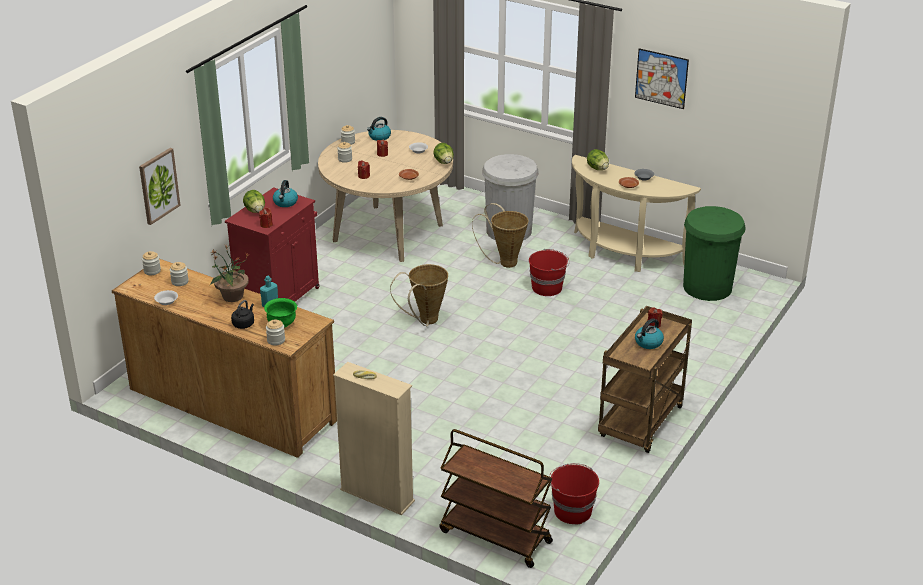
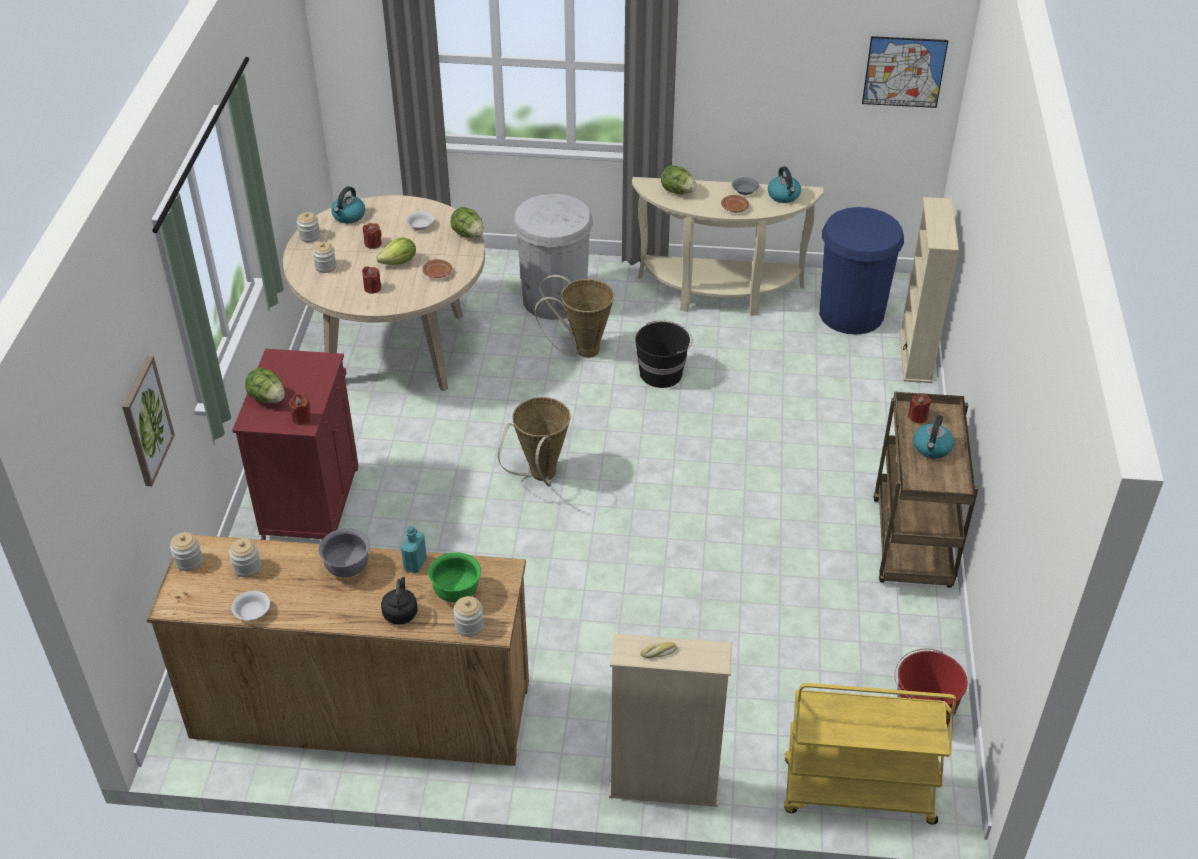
camera: 25 degrees left, 10 degrees up
potted plant [210,245,250,302] -> grey bowl [318,528,370,577]
kettle [273,180,298,207] -> kettle moved to [768,166,801,203]
brown cart [439,429,553,568] -> yellow cart [784,683,956,824]
red bucket [529,249,570,296] -> black bucket [635,320,693,388]
picture [635,48,689,109] -> picture moved to [862,36,948,108]
green trash can [683,206,746,301] -> blue trash can [819,207,904,335]
none -> lettuce [376,237,416,265]
none -> beige bookcase [900,197,959,383]

